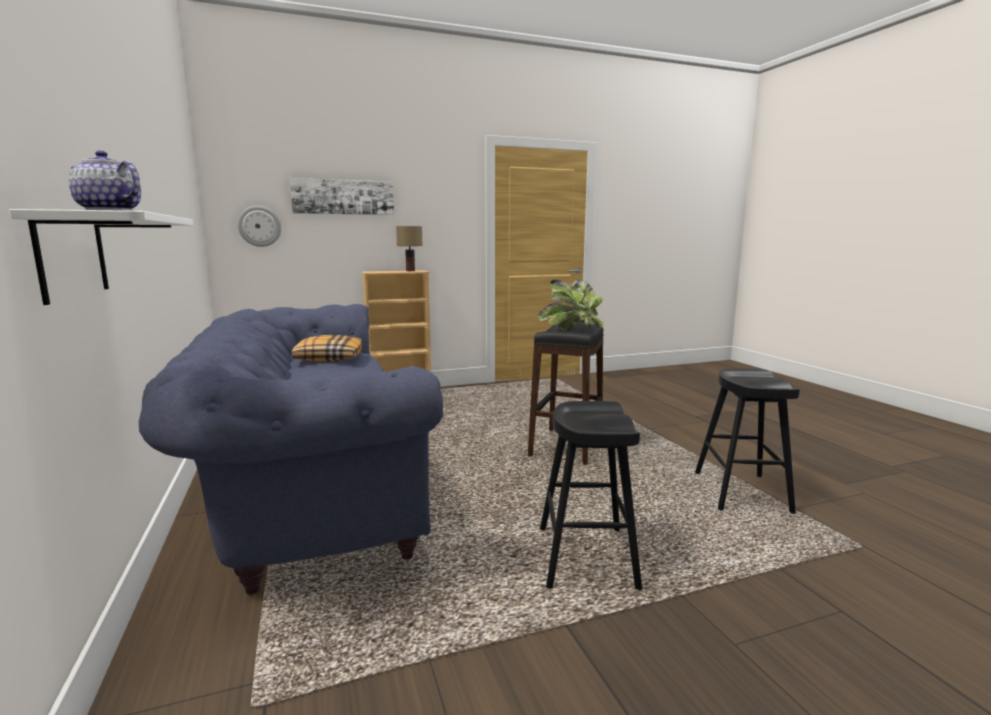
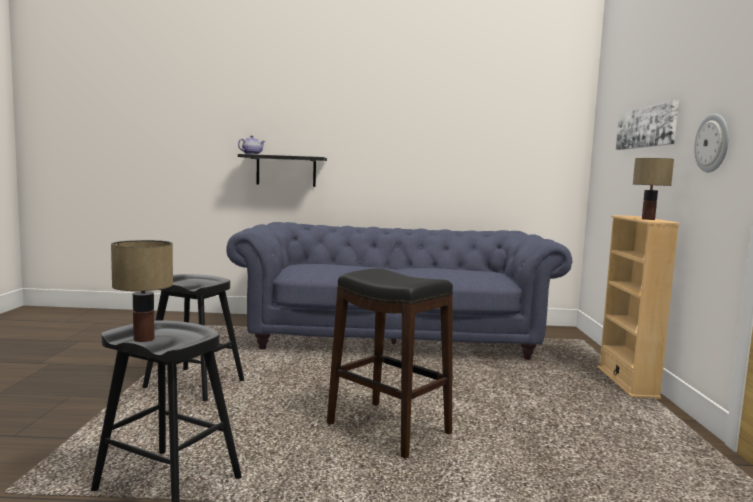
camera: 110 degrees right, 5 degrees down
white shelf [9,209,193,305] -> black shelf [238,154,327,187]
wall clock [238,206,281,247] -> wall clock moved to [694,114,729,172]
pillow [291,335,362,362] -> none
potted plant [538,279,605,331] -> none
none -> table lamp [111,240,173,342]

